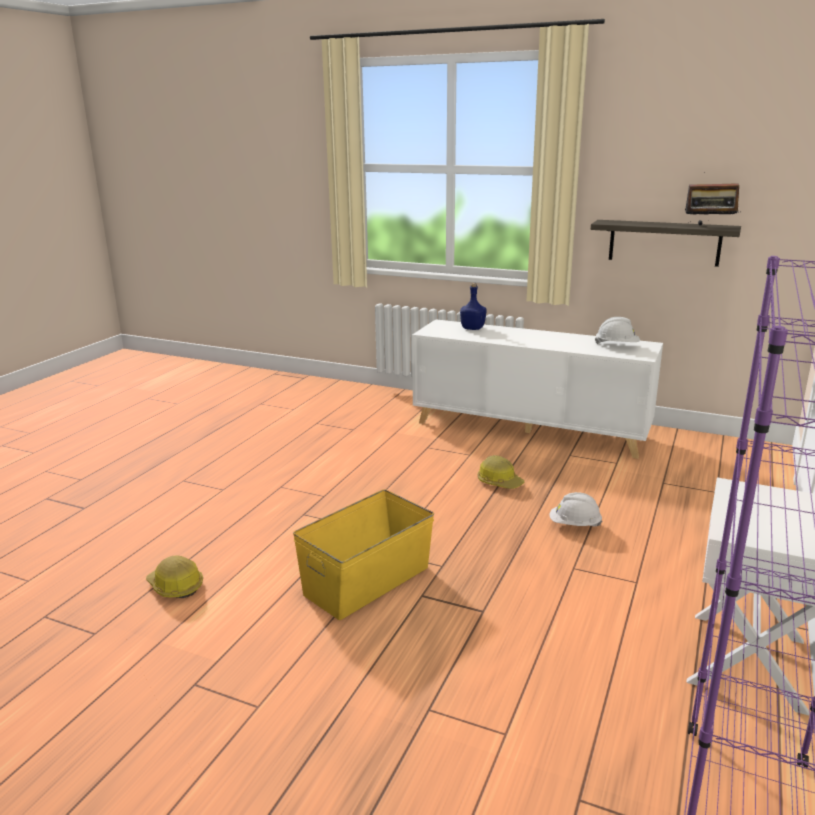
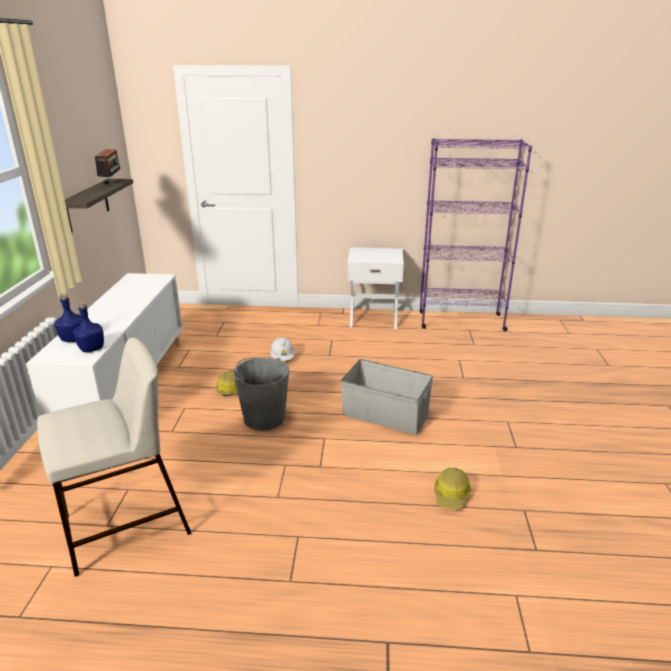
camera: 110 degrees left, 5 degrees up
yellow storage box [293,489,434,620] -> grey storage box [341,359,433,435]
white hard hat [595,317,640,344] -> none
none -> beige stool [37,338,192,577]
none -> blue bottle [73,303,104,353]
none -> grey bucket [233,357,289,431]

